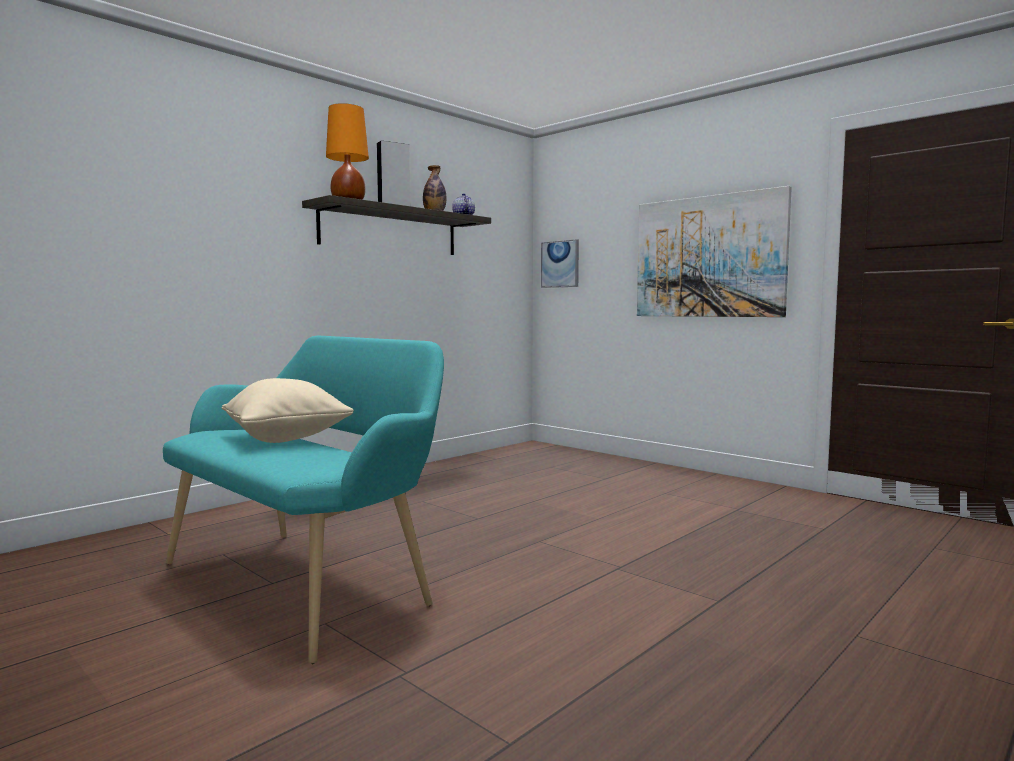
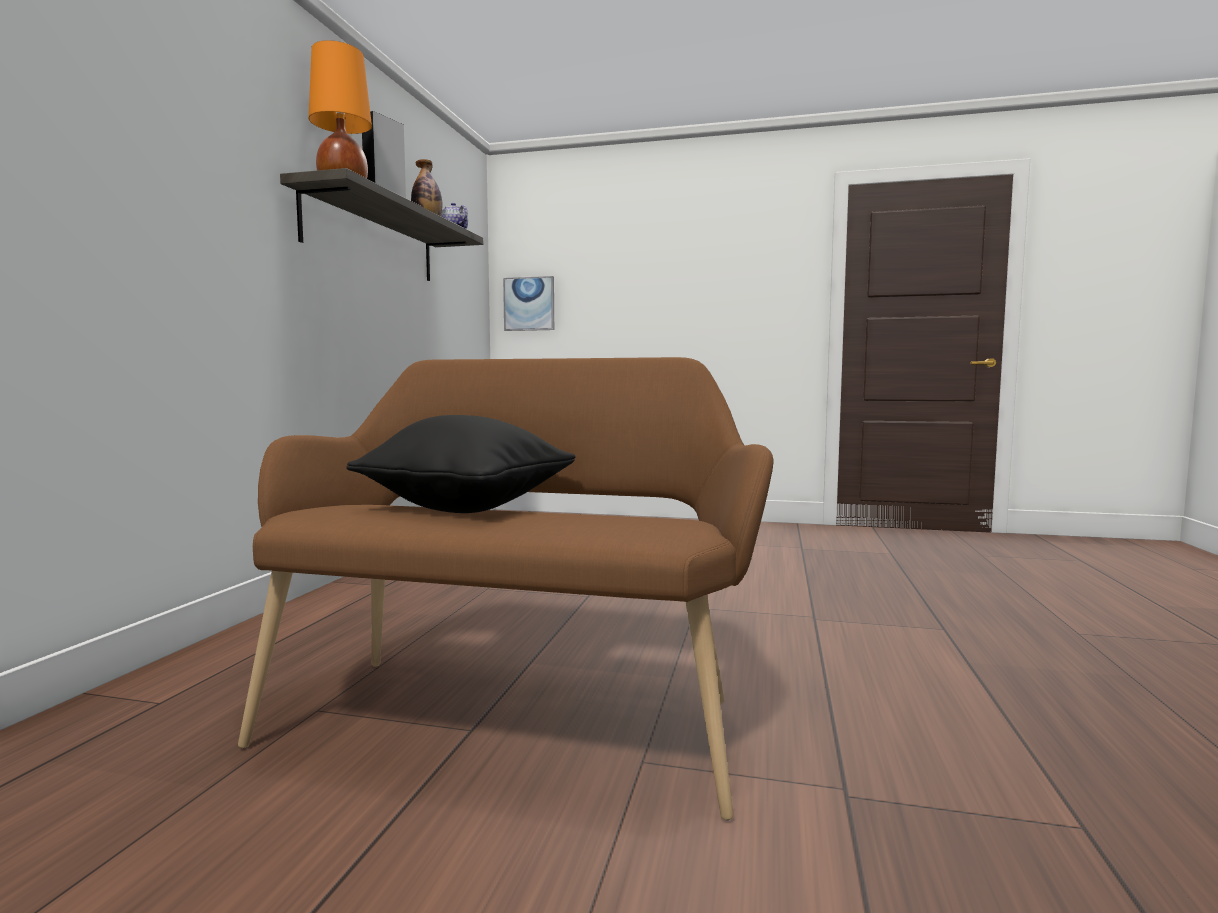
camera: 30 degrees left, 0 degrees up
turquoise bench [163,336,444,664] -> brown bench [238,357,774,820]
beige pillow [222,378,354,443] -> black pillow [346,415,576,513]
picture [637,186,792,317] -> none

